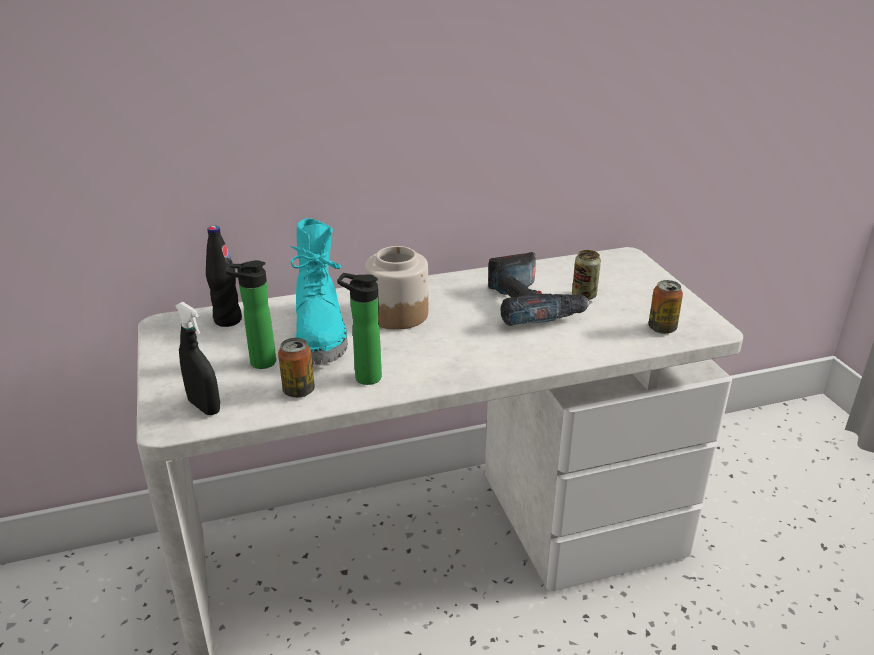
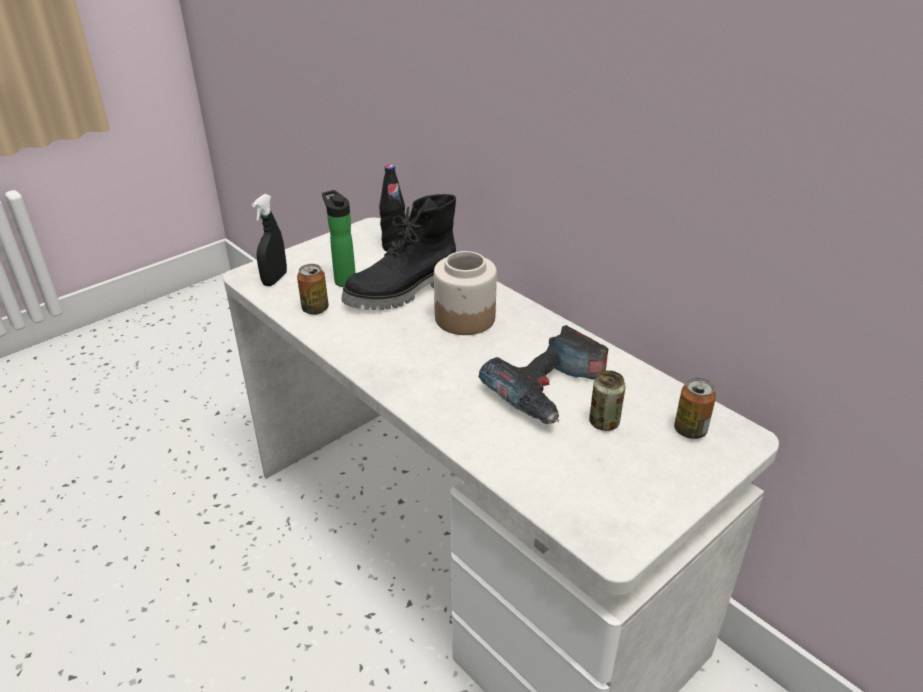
camera: 65 degrees right, 5 degrees up
turquoise boot [290,218,347,365] -> black boot [341,194,456,310]
bottle [337,273,382,385] -> none
can [648,280,683,334] -> can moved to [674,378,716,439]

